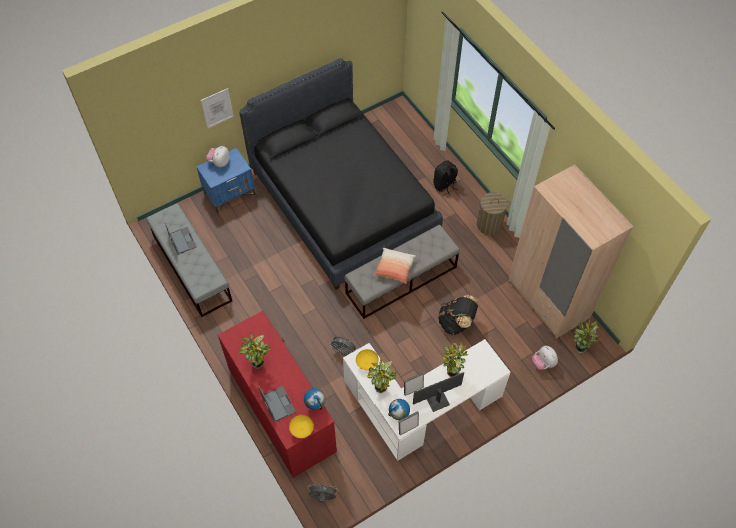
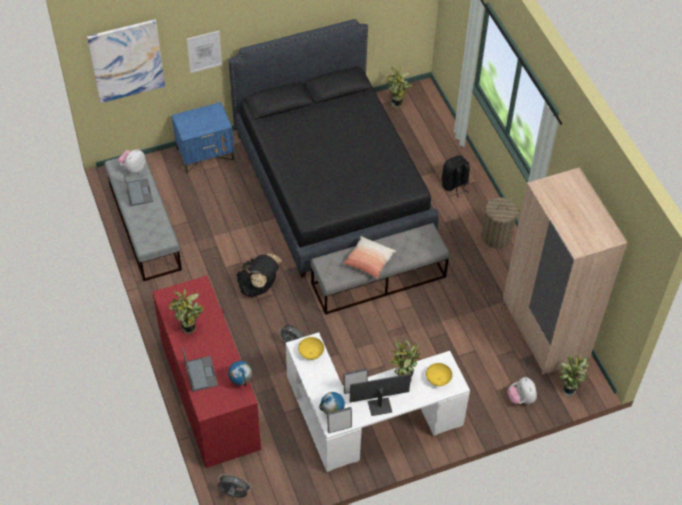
camera: 10 degrees right, 5 degrees down
plush toy [206,146,230,167] -> plush toy moved to [118,149,146,174]
yellow bowl [289,415,314,438] -> yellow bowl moved to [426,363,452,386]
potted plant [367,358,397,393] -> potted plant moved to [386,66,412,108]
black backpack [438,295,478,335] -> black backpack moved to [236,253,282,297]
none -> picture [87,19,165,103]

